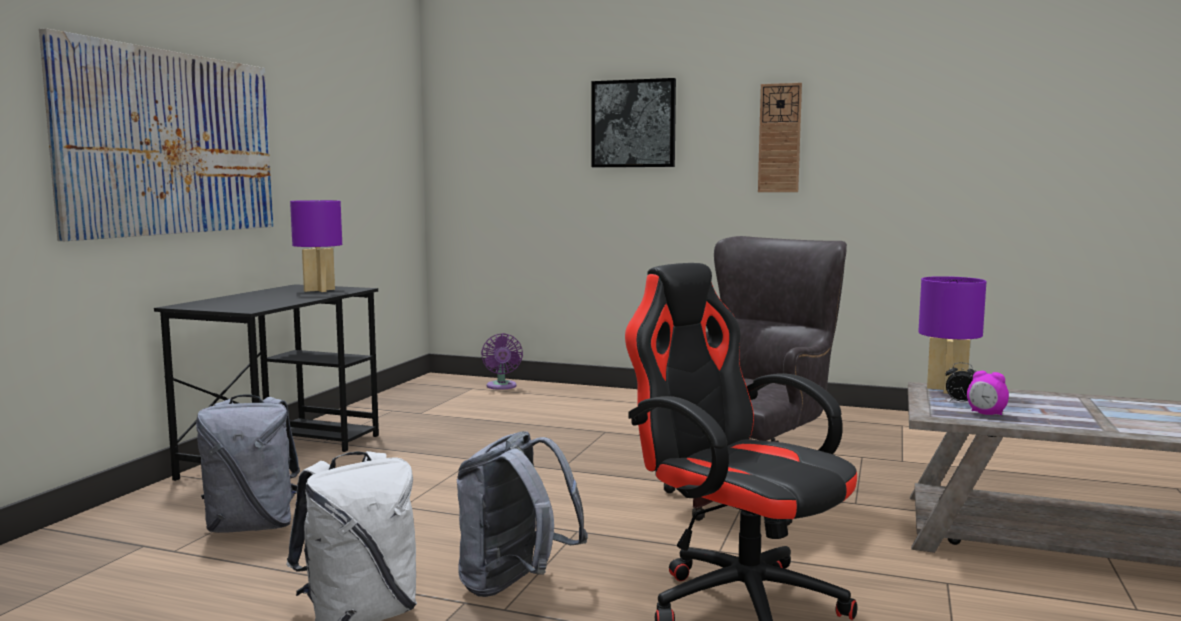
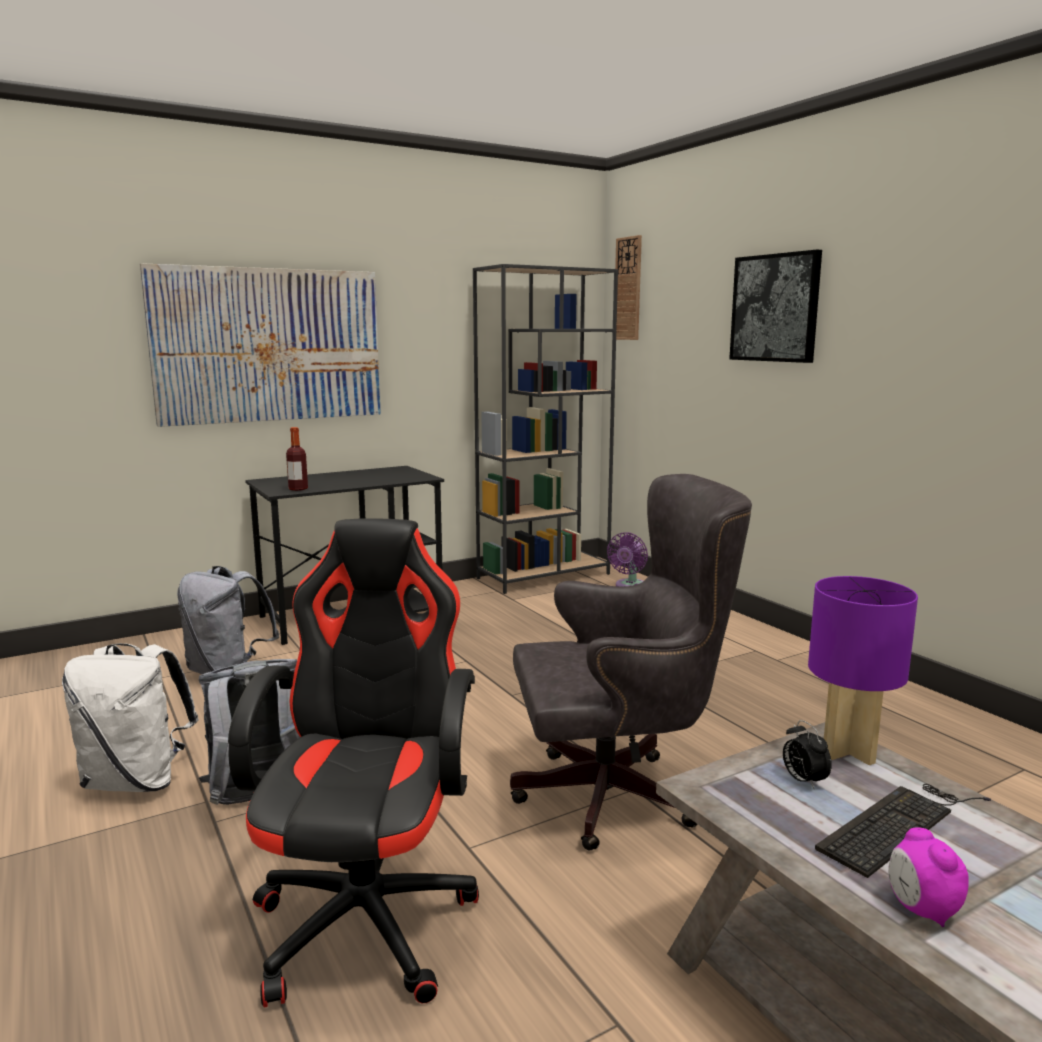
camera: 40 degrees right, 5 degrees up
purple table lamp [290,200,342,292] -> none
wall clock [758,83,802,192] -> wall clock moved to [615,235,642,340]
alarm clock [967,371,1009,415] -> alarm clock moved to [888,827,969,927]
none -> bottle [286,427,308,491]
none -> bookcase [473,264,618,594]
none -> keyboard [815,784,991,878]

